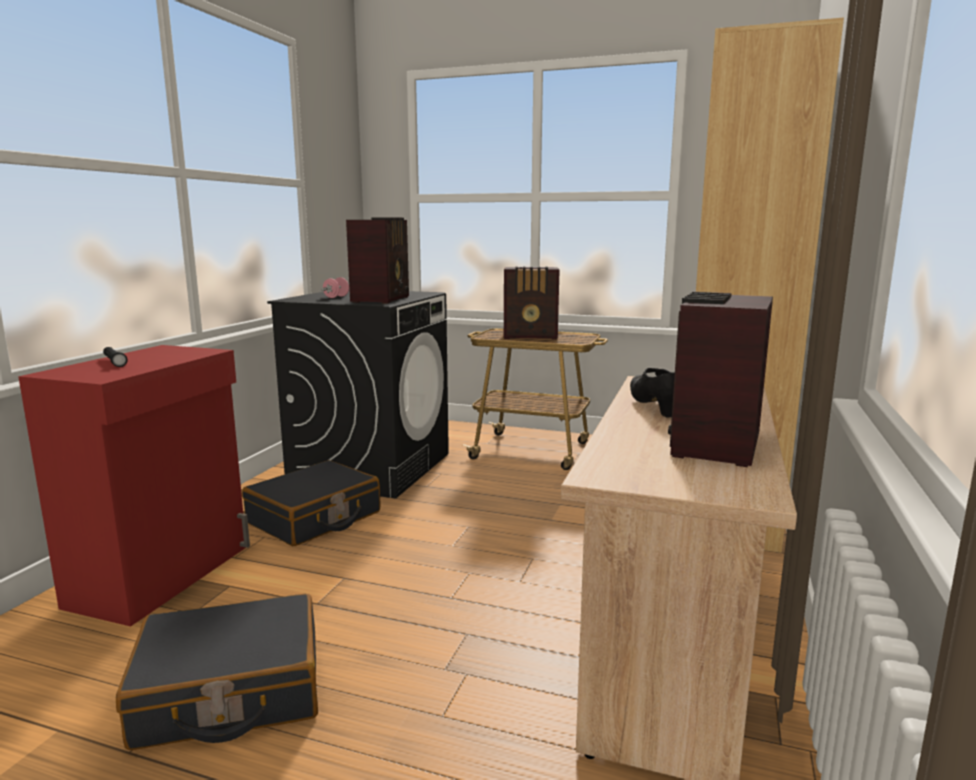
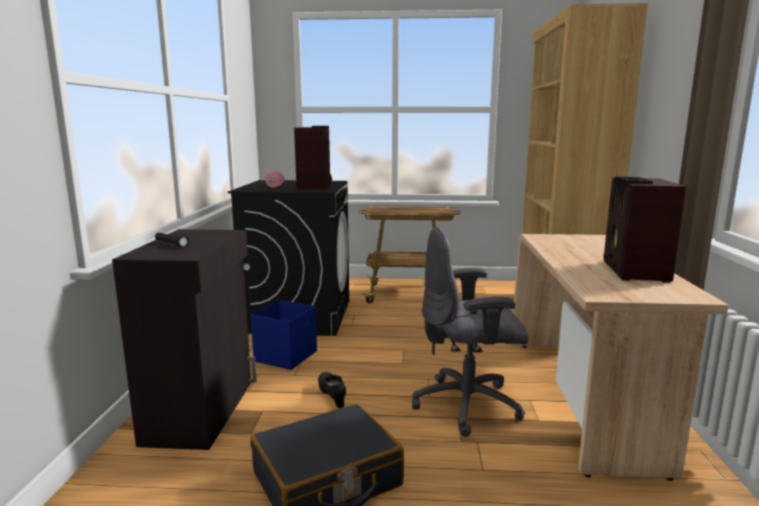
camera: 15 degrees left, 0 degrees up
red cabinet [18,345,250,627] -> black cabinet [112,229,257,450]
black suitcase [242,460,380,546] -> blue storage box [251,300,317,370]
radio [504,266,560,339] -> none
black shoe [630,368,675,417] -> black shoe moved to [318,372,346,408]
none -> grey office chair [412,227,528,437]

